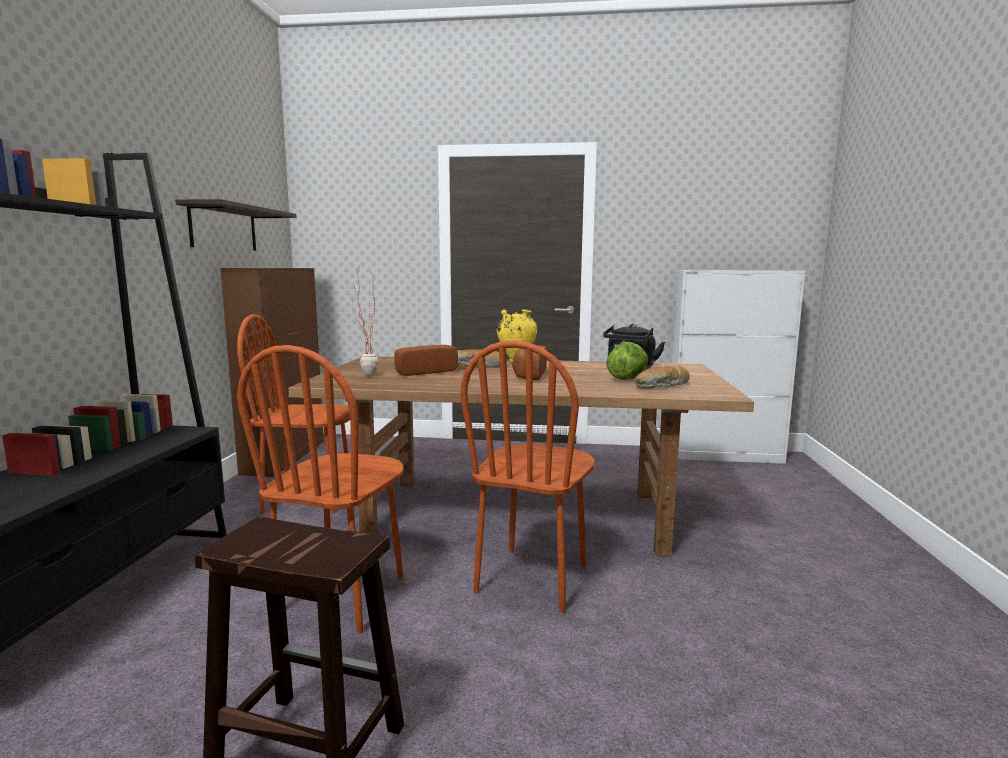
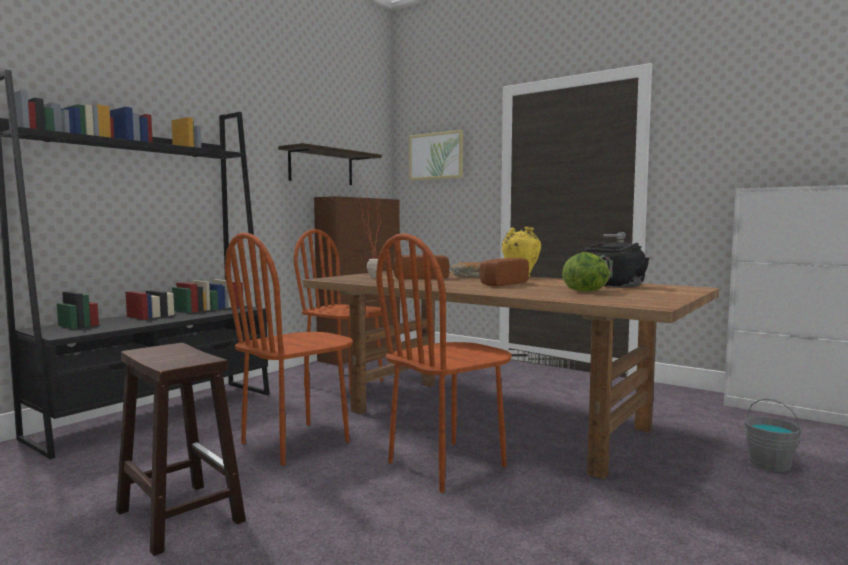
camera: 30 degrees right, 5 degrees down
bread [635,366,690,389] -> none
none -> picture [409,130,463,181]
none -> grey bucket [744,399,802,472]

